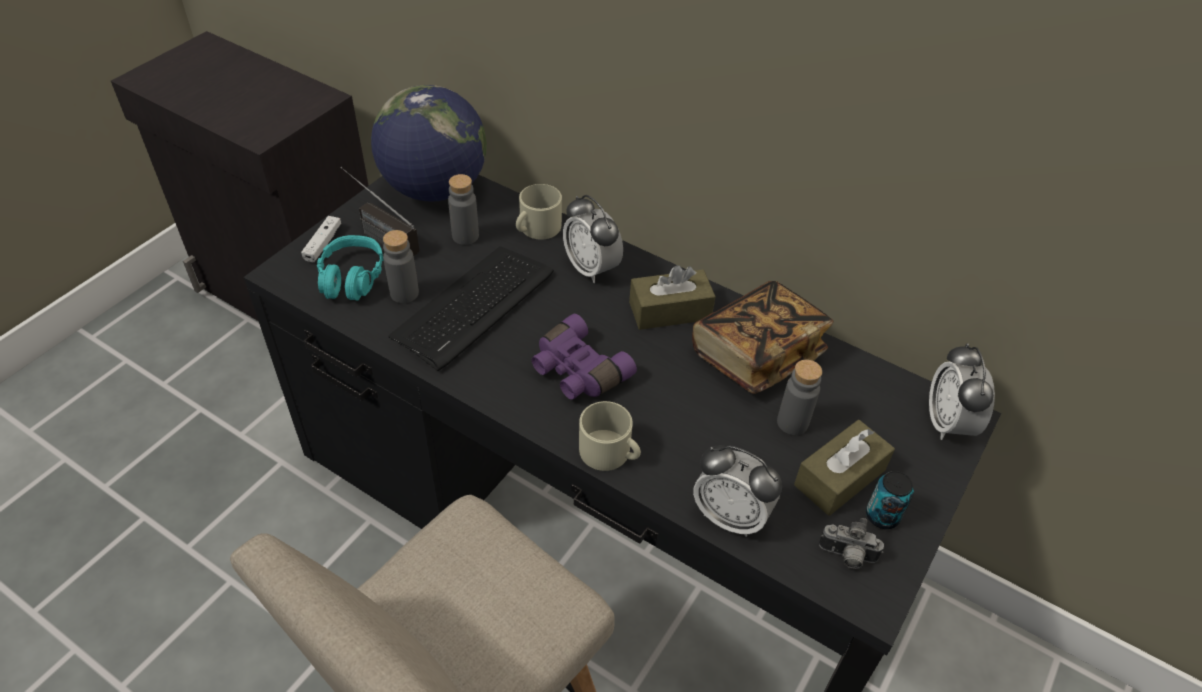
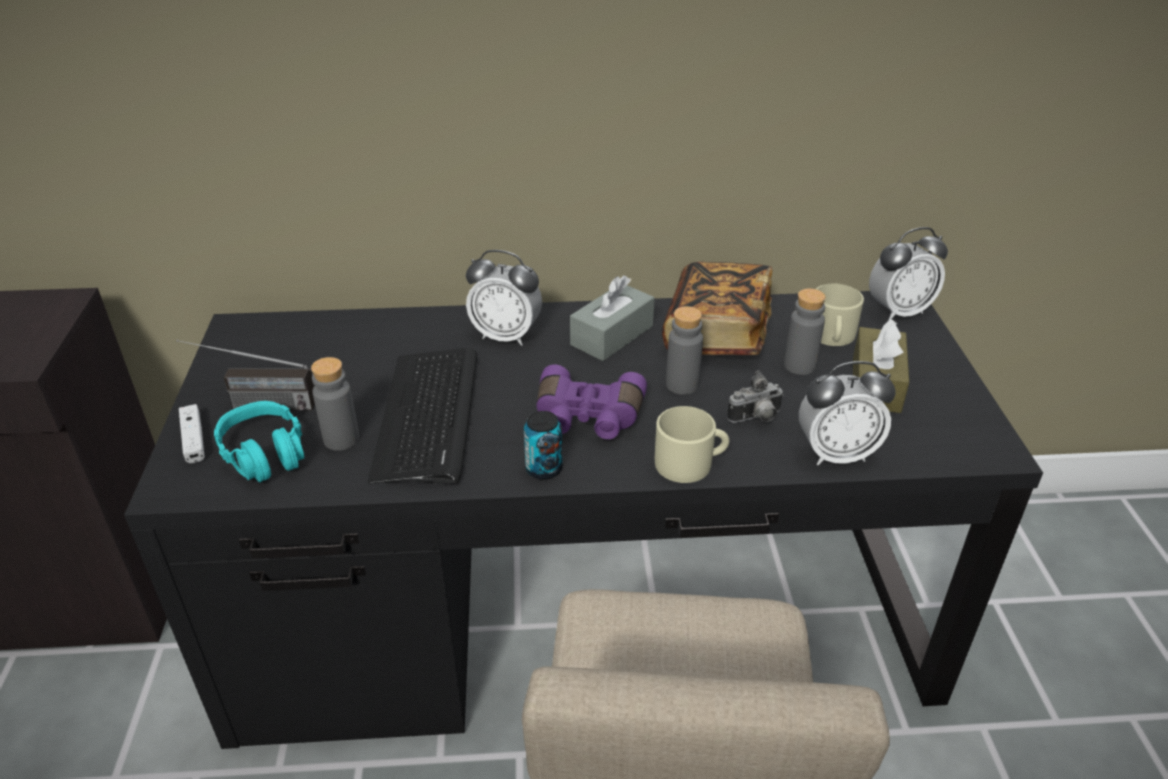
camera: 35 degrees left, 10 degrees down
globe [371,85,487,202] -> none
grey bottle [448,174,479,245] -> grey bottle moved to [666,306,703,395]
beige mug [516,184,562,240] -> beige mug moved to [816,284,864,346]
brown tissue box [629,265,716,330] -> grey tissue box [570,275,654,361]
camera [819,518,884,569] -> camera moved to [727,370,784,423]
can [866,471,914,529] -> can moved to [524,411,563,480]
alarm clock [929,343,995,440] -> alarm clock turned 75 degrees counterclockwise [869,227,948,321]

